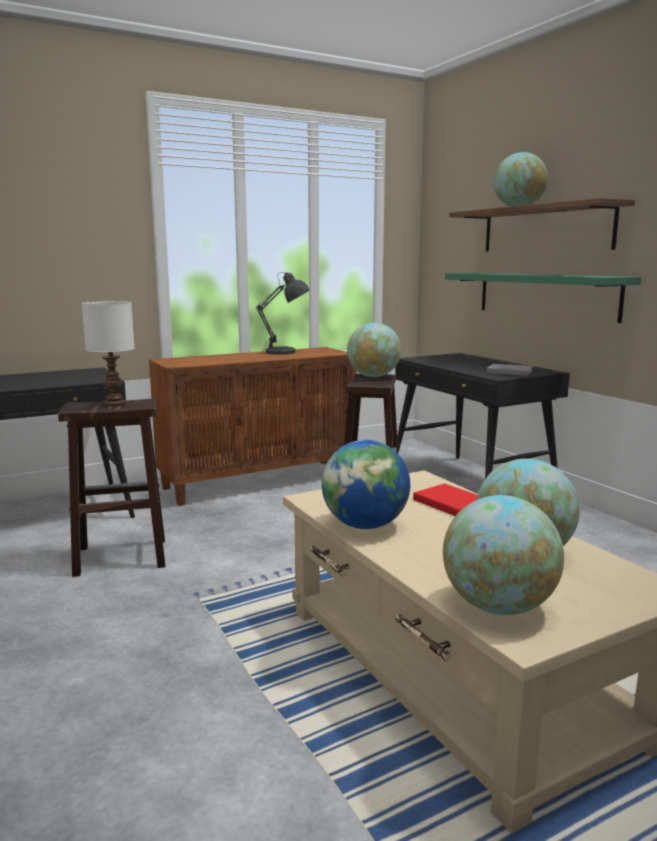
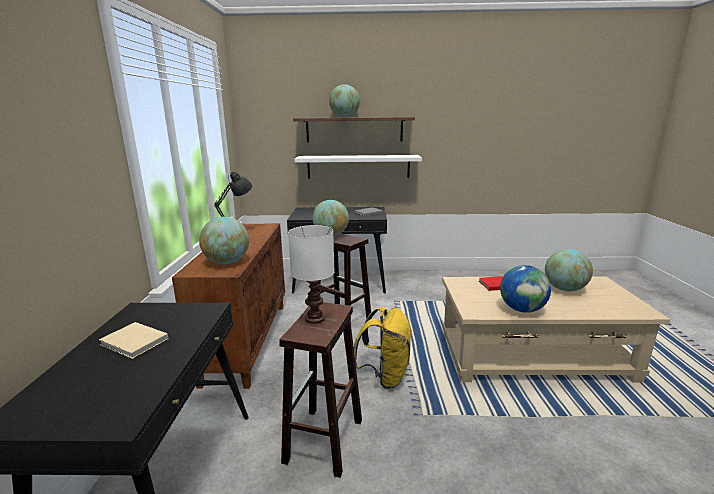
camera: 60 degrees left, 5 degrees up
globe [443,495,564,615] -> globe moved to [199,217,249,264]
green shelf [445,273,641,323] -> white shelf [295,155,422,179]
none -> beige book [99,322,168,359]
none -> yellow backpack [354,307,412,389]

